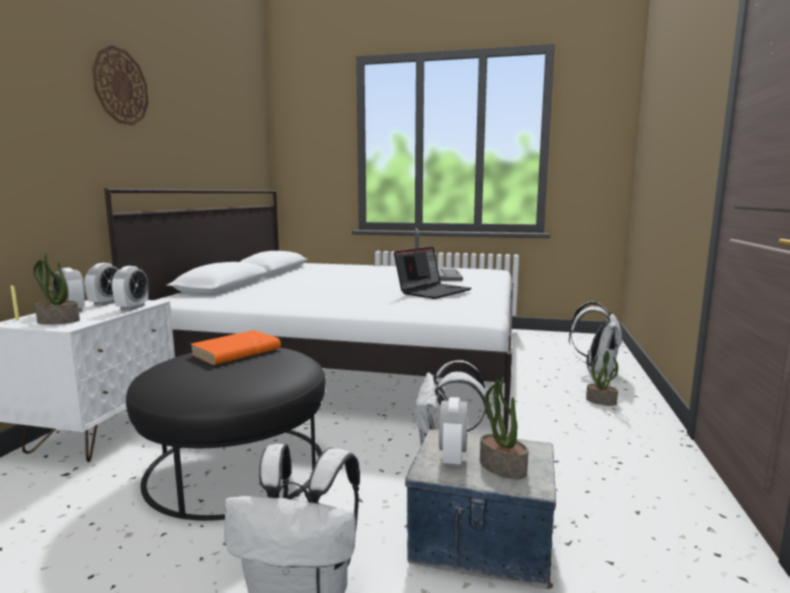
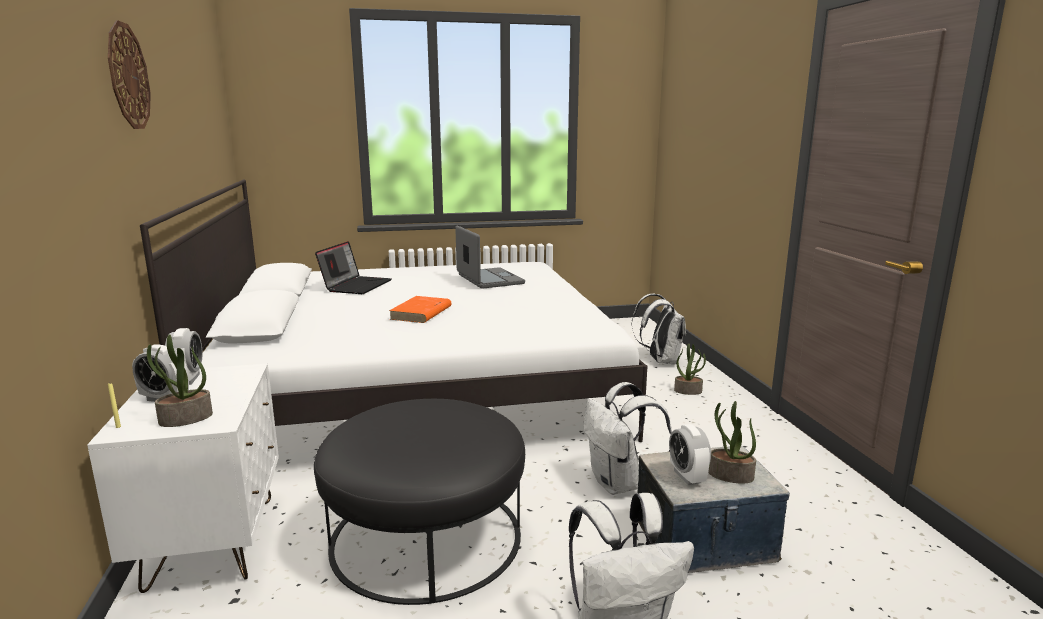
camera: 25 degrees left, 5 degrees up
alarm clock [112,266,148,311] -> none
orange book [191,330,281,365] -> orange book moved to [389,296,451,323]
laptop [394,247,471,299] -> laptop moved to [315,241,391,294]

